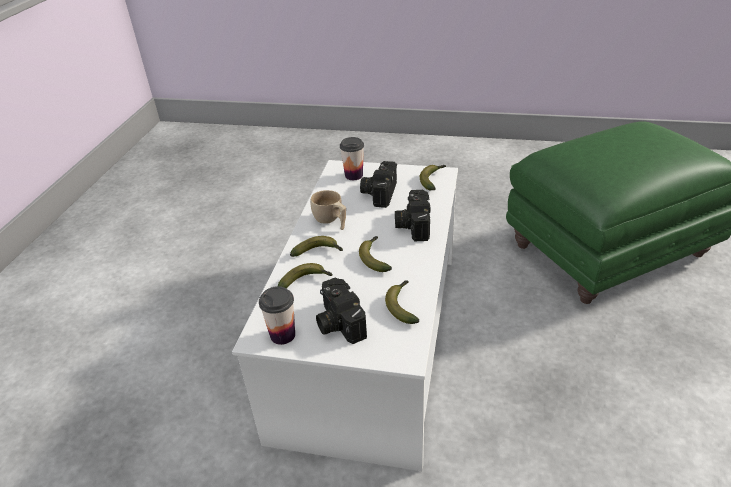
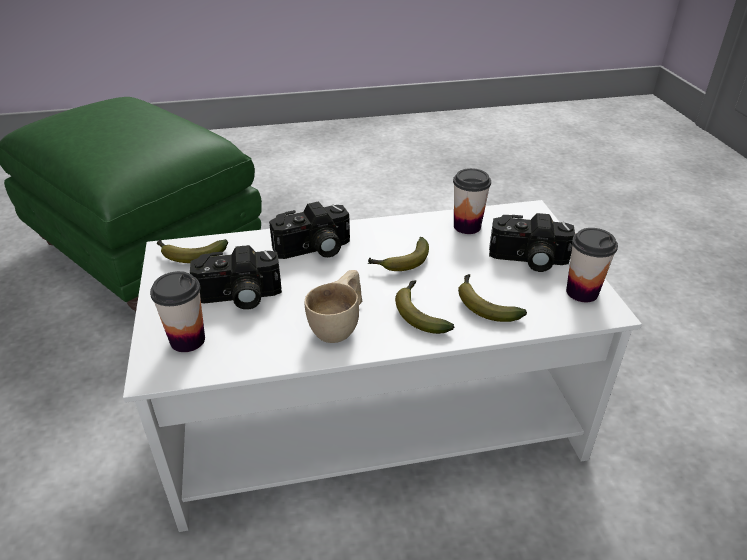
camera: 115 degrees left, 0 degrees up
camera [316,277,367,344] -> camera turned 60 degrees clockwise [489,213,575,272]
banana [385,280,419,324] -> cup [453,168,491,234]

